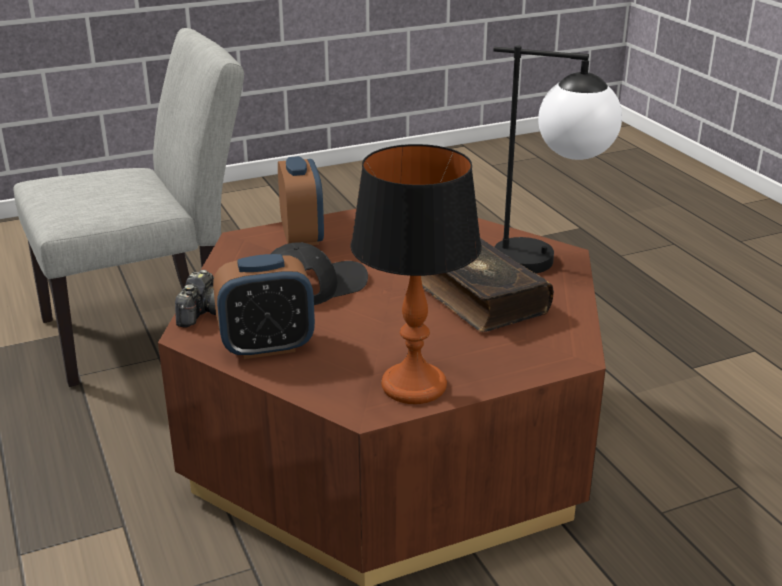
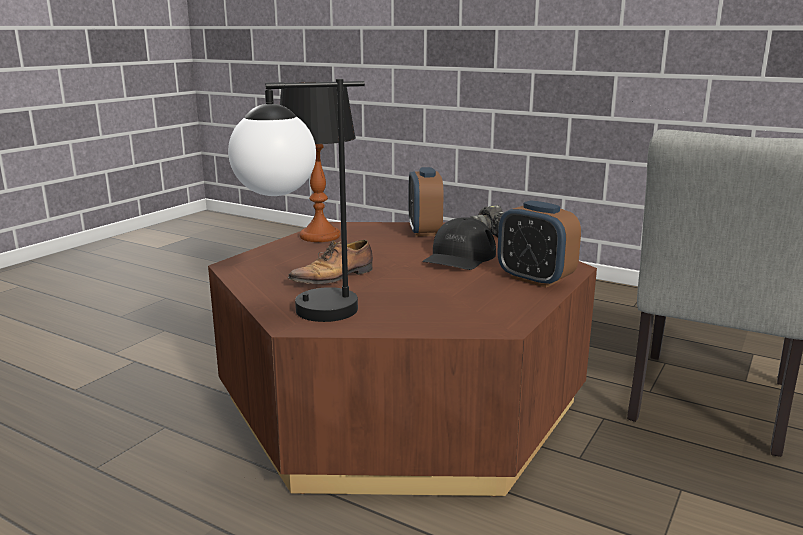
camera: 145 degrees right, 10 degrees down
alarm clock [213,254,315,359] -> alarm clock turned 45 degrees counterclockwise [409,167,443,237]
book [421,238,554,332] -> shoe [288,240,373,284]

